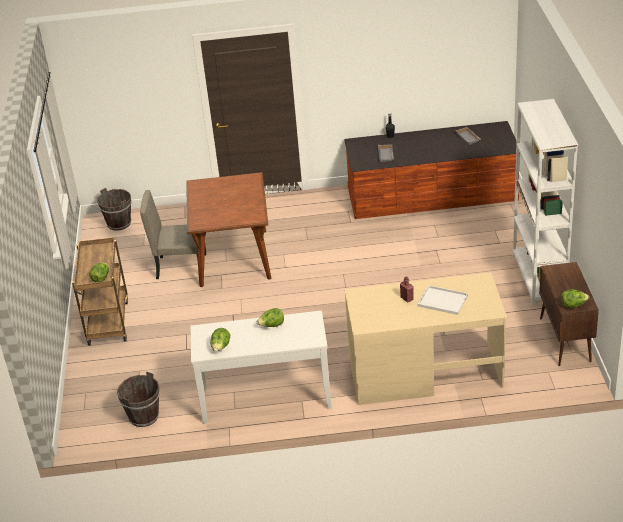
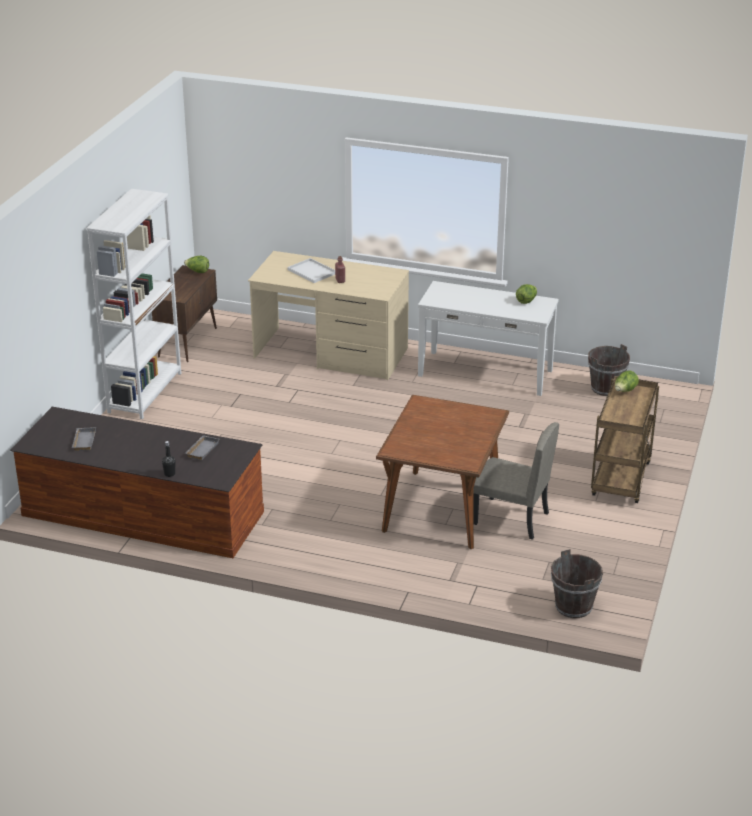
camera: 160 degrees left, 5 degrees down
lettuce [257,308,284,327] -> none

